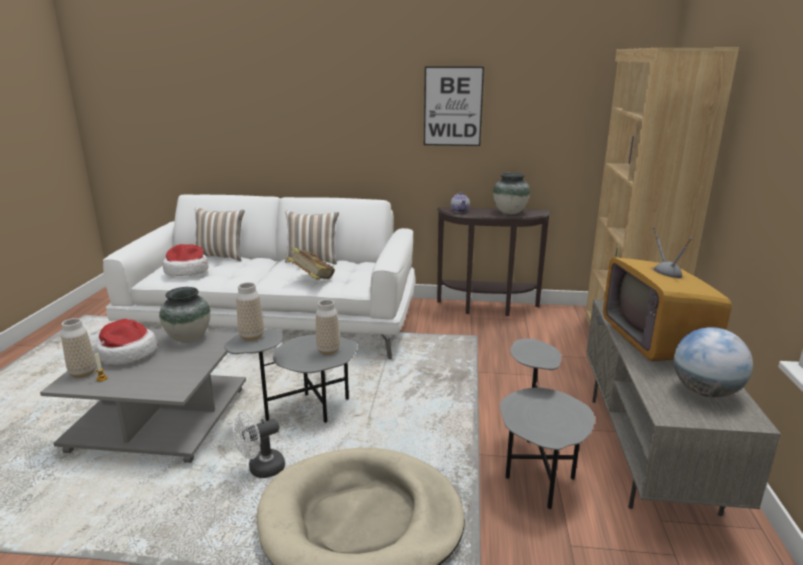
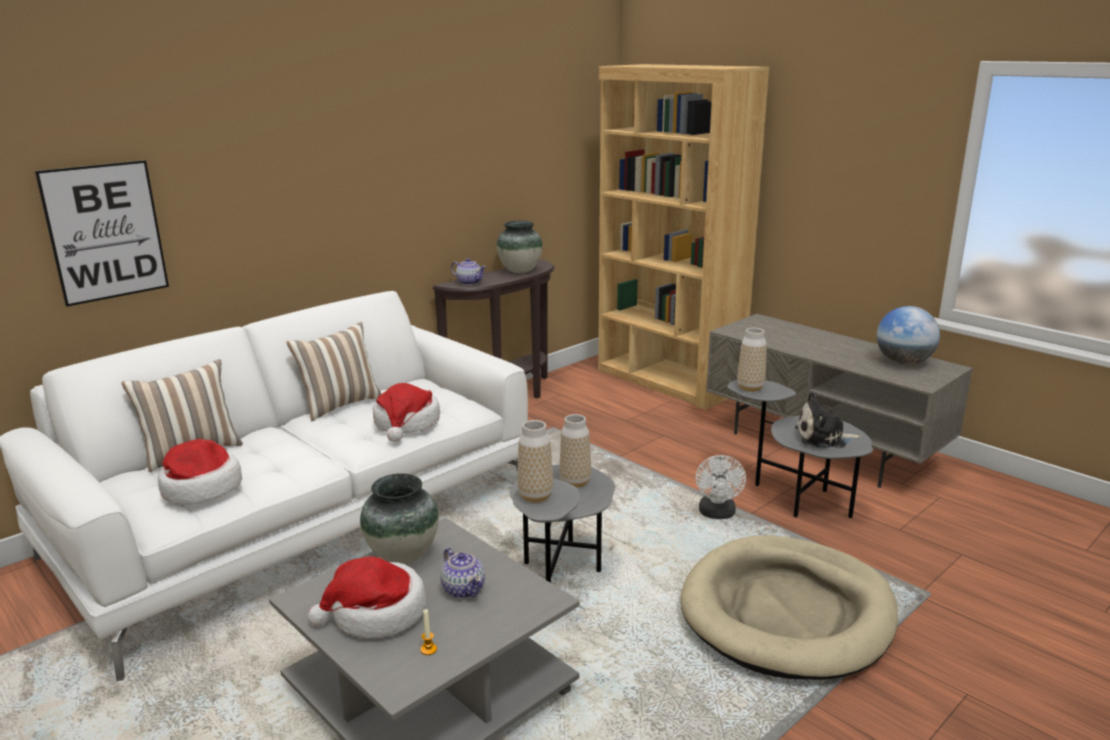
camera: 50 degrees left, 0 degrees up
vase [61,318,96,378] -> vase moved to [737,328,767,392]
white fan [233,412,285,478] -> white fan moved to [696,455,746,519]
book [287,248,335,280] -> hat [373,383,440,442]
picture [424,66,484,146] -> picture moved to [35,160,169,307]
television [603,227,732,361] -> none
none -> teapot [441,548,485,599]
none -> plush toy [795,392,861,448]

